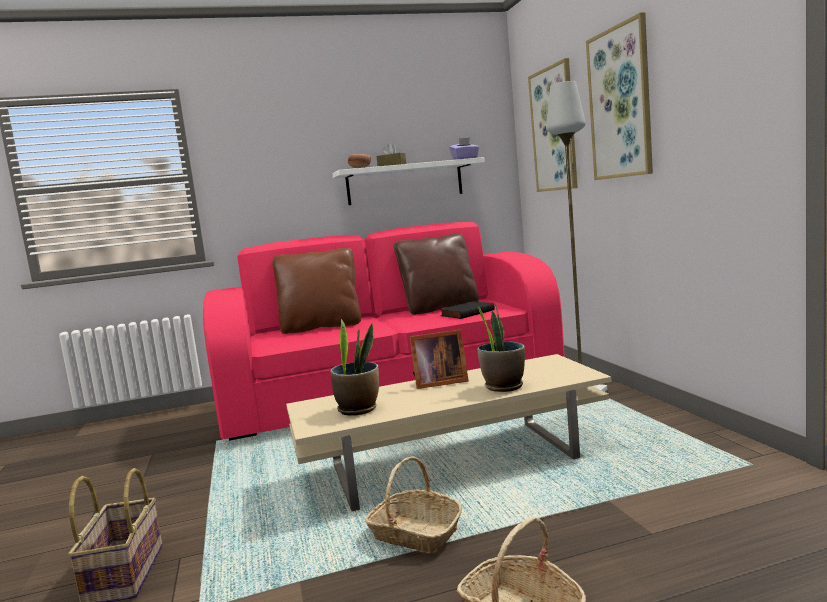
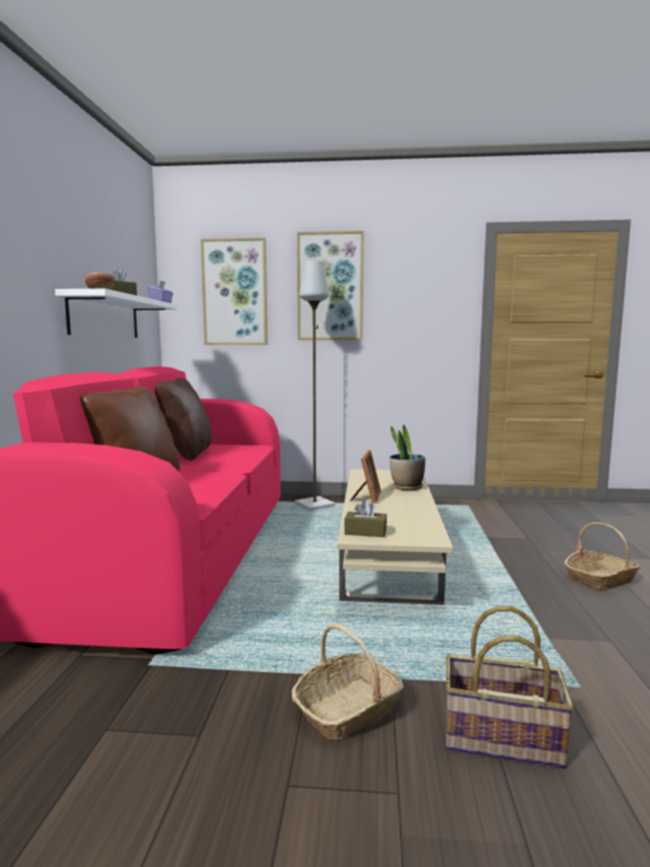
camera: 70 degrees left, 0 degrees up
potted plant [330,319,379,416] -> none
basket [365,456,462,554] -> basket moved to [292,624,404,740]
black book [440,301,495,319] -> none
none -> brown tissue box [344,500,387,537]

